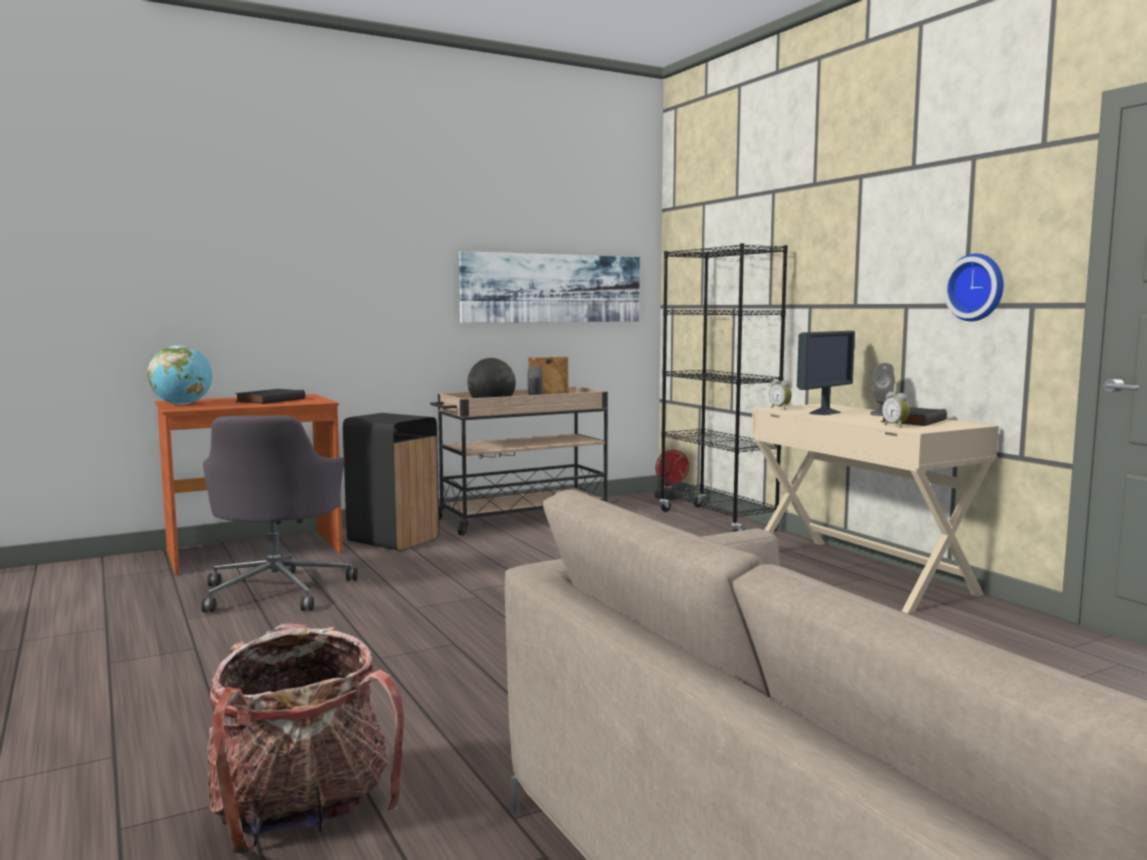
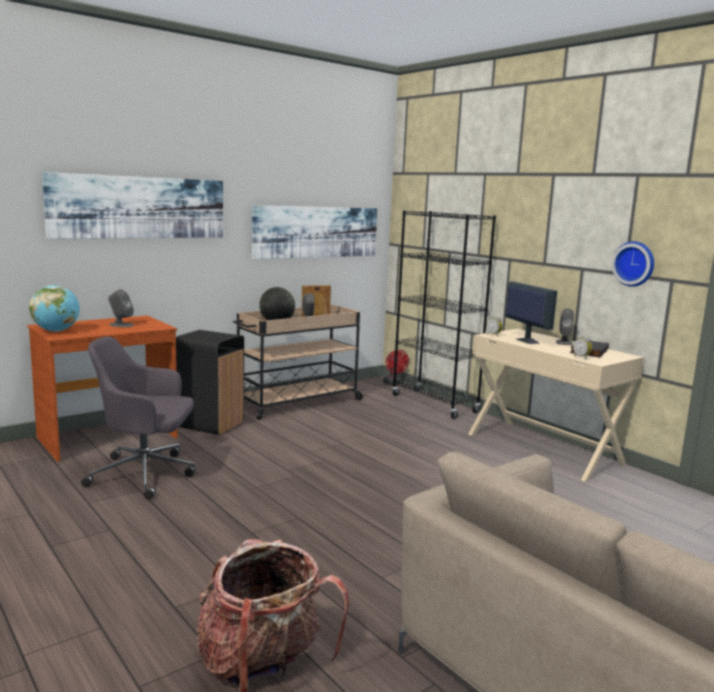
camera: 10 degrees left, 5 degrees up
grey office chair [201,415,358,612] -> grey office chair turned 105 degrees clockwise [81,337,195,500]
black book [235,389,305,404] -> grey speaker [108,289,134,327]
monitor [797,331,855,415] -> monitor turned 60 degrees counterclockwise [505,281,557,344]
none -> picture [42,172,223,239]

